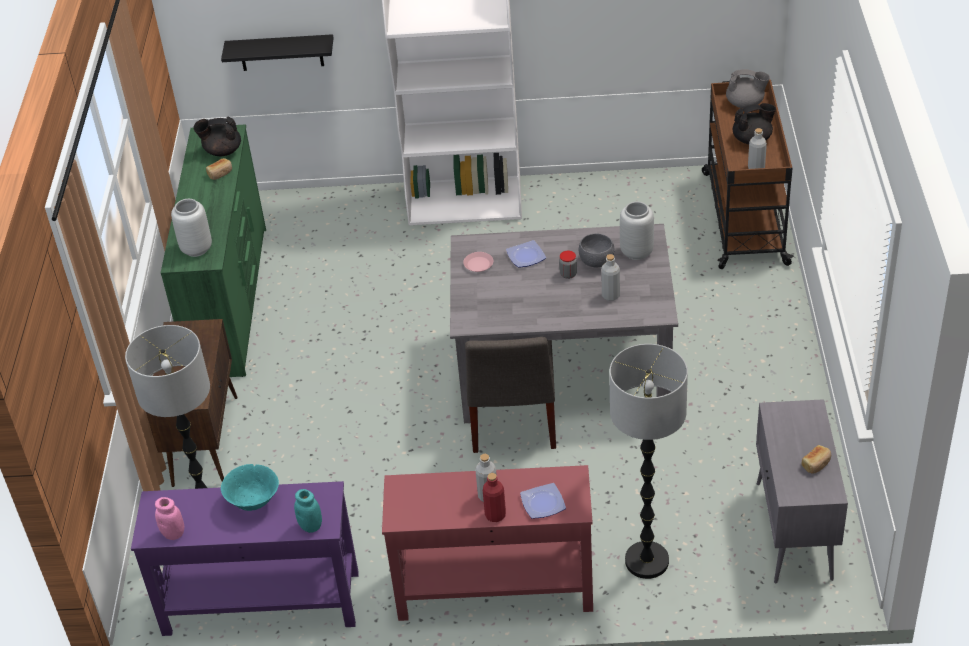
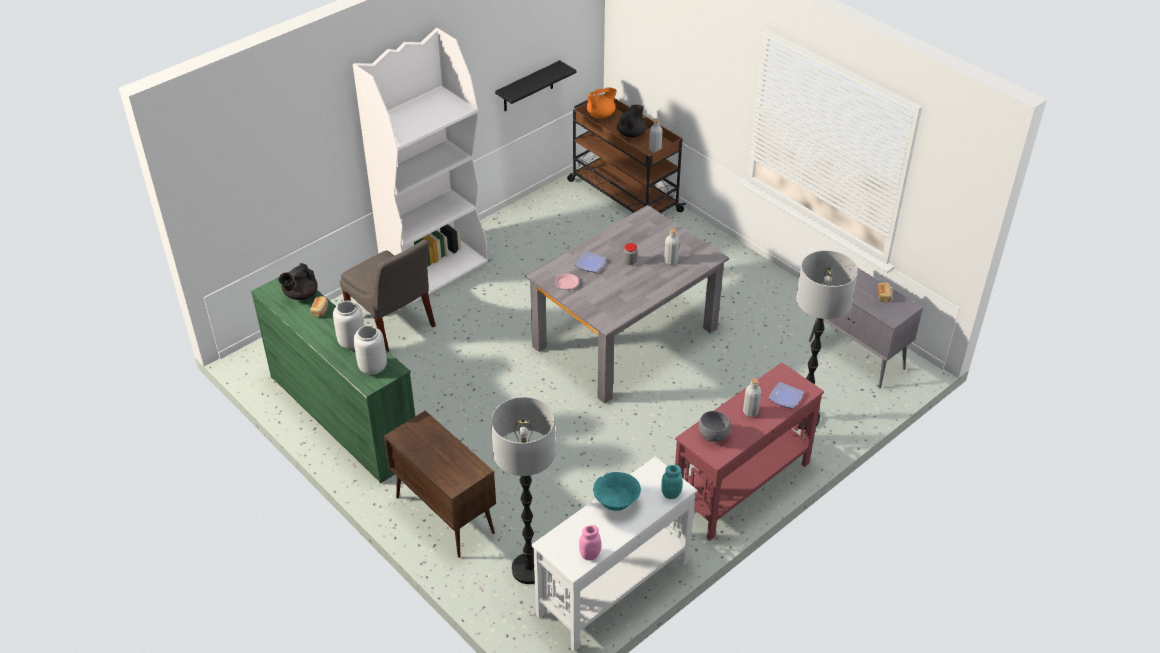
camera: 45 degrees left, 0 degrees up
purple console table [131,481,359,636] -> white console table [531,457,697,651]
black shelf [221,34,334,71] -> black shelf moved to [495,60,576,111]
grey chair [465,337,556,453] -> grey chair moved to [340,239,436,352]
red bottle [483,473,506,522] -> none
grey bowl [579,233,614,268] -> grey bowl moved to [698,411,731,442]
grey vase [620,202,654,260] -> grey vase moved to [333,301,365,350]
grey teapot [726,69,770,108] -> orange teapot [587,87,617,118]

